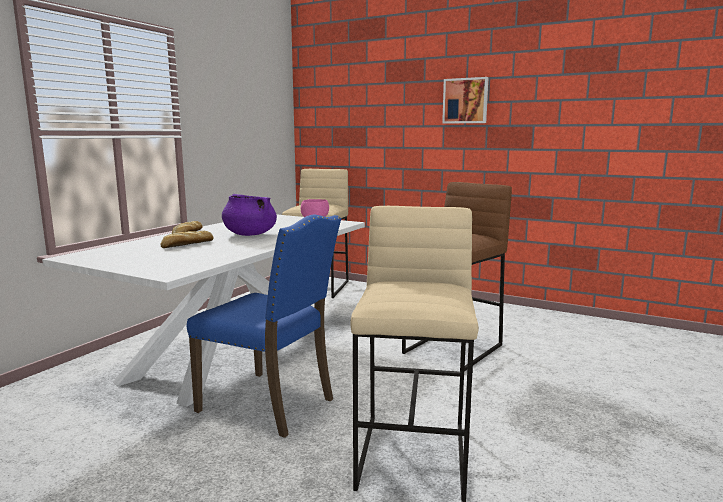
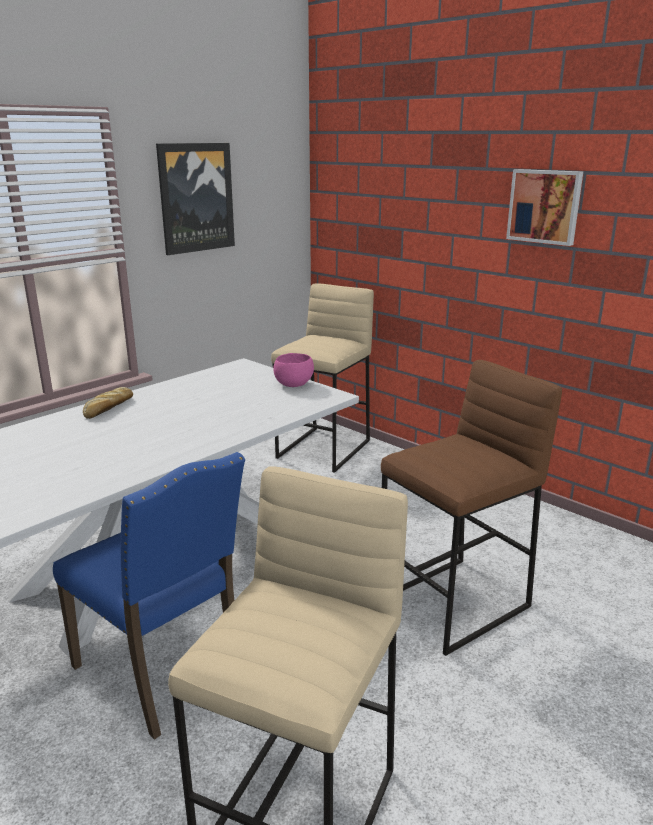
camera: 15 degrees right, 10 degrees up
bread [160,231,214,248] -> none
purple cooking pot [222,194,277,236] -> none
none -> picture [156,143,235,255]

